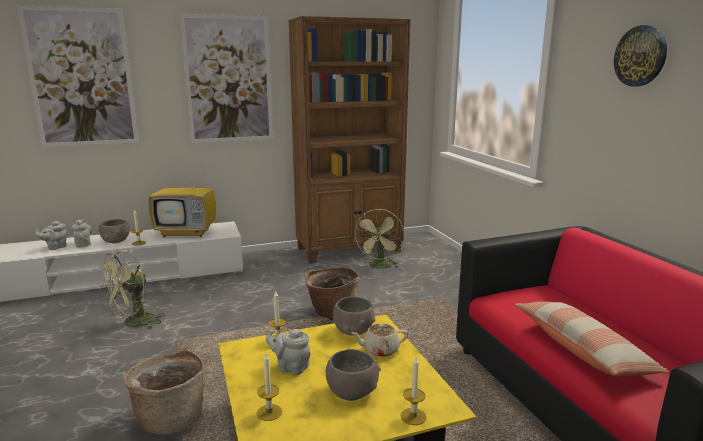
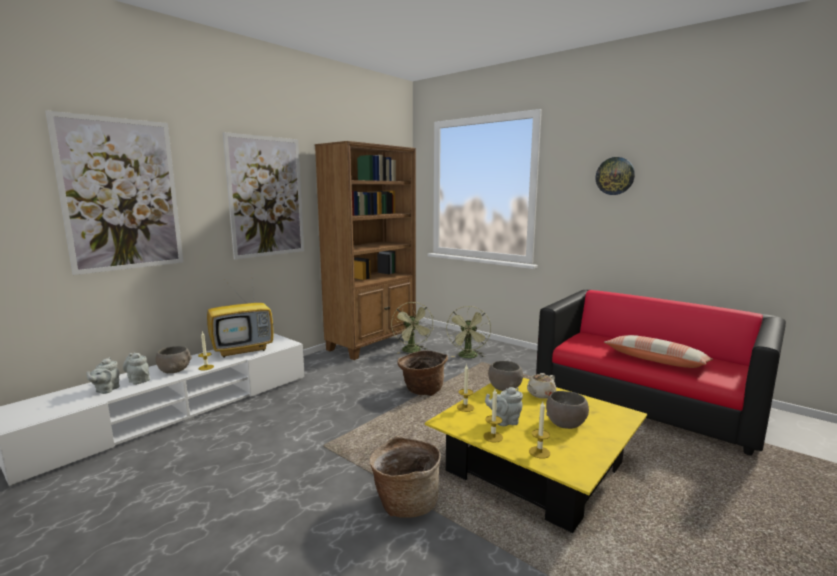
camera: 30 degrees left, 5 degrees down
green fan [98,251,165,330] -> green fan moved to [446,306,491,358]
candle [400,357,426,425] -> candle moved to [483,389,503,443]

